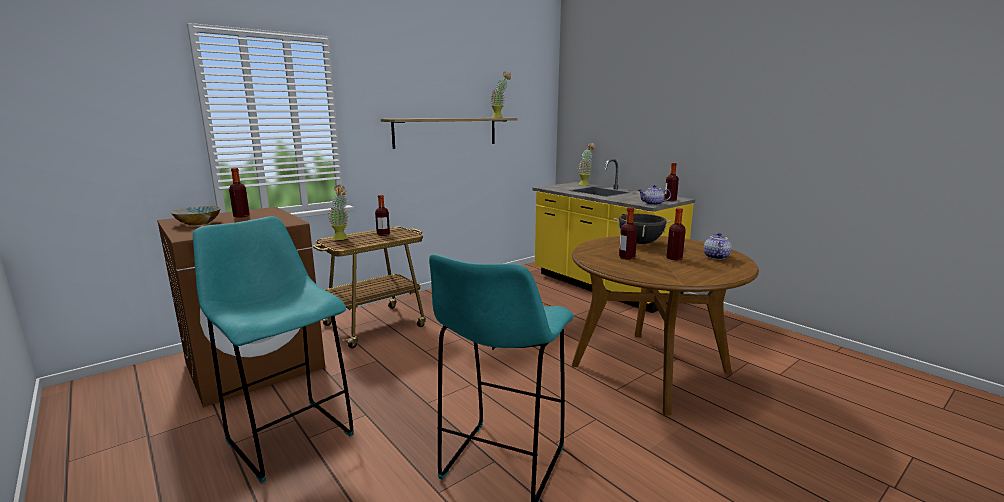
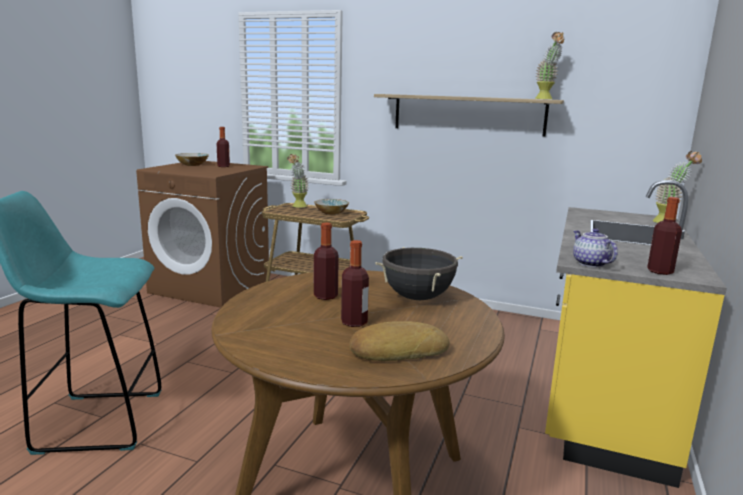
camera: 60 degrees right, 0 degrees up
turquoise stool [193,216,354,483] -> none
bottle [375,195,390,236] -> bowl [314,199,349,215]
teapot [704,233,732,260] -> bread [350,321,450,361]

